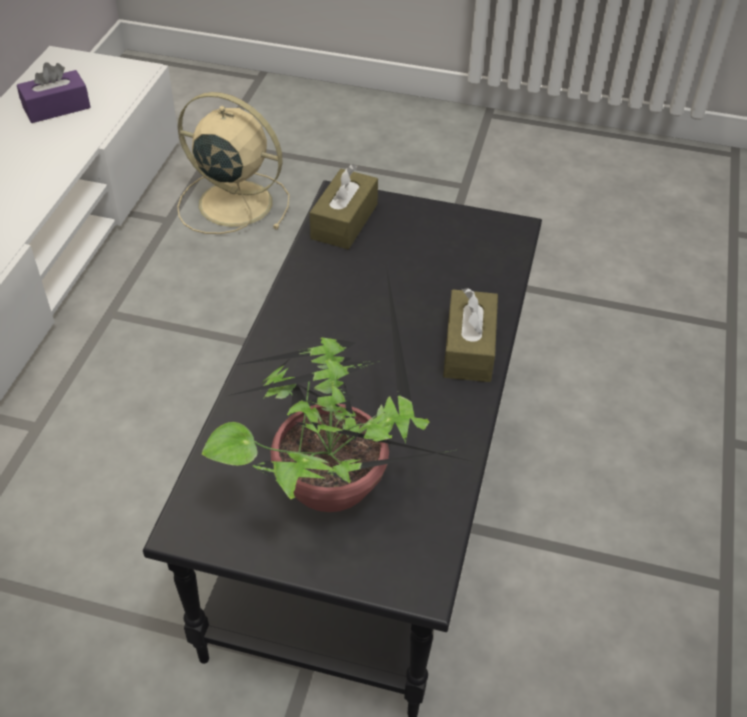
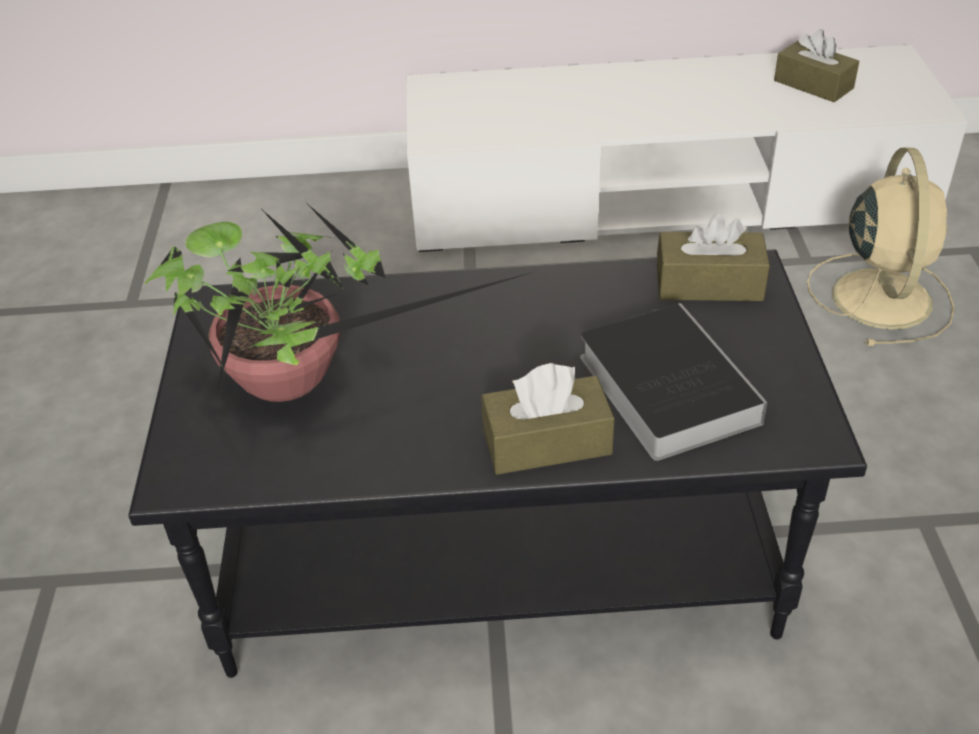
camera: 75 degrees right, 5 degrees down
purple tissue box [17,62,91,123] -> brown tissue box [774,29,859,102]
none -> book [580,303,768,461]

